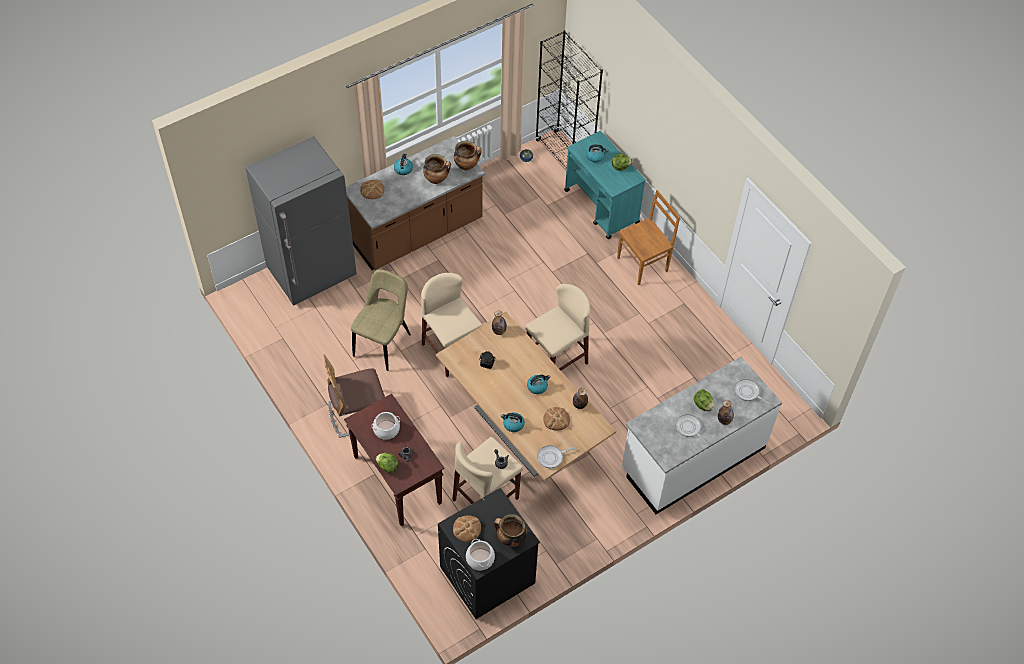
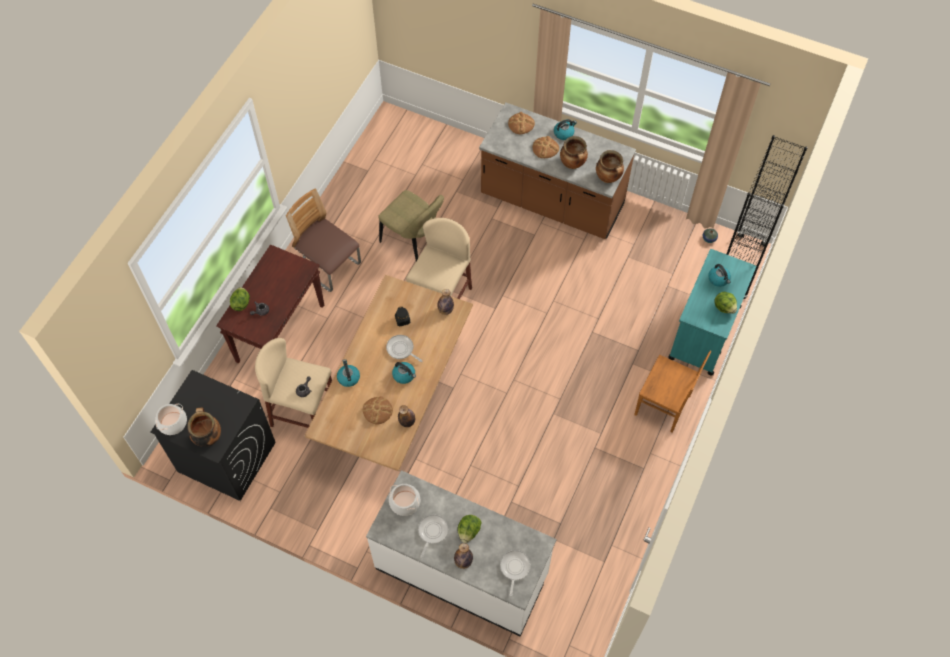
camera: 60 degrees right, 5 degrees up
grey fridge [246,137,357,305] -> none
beige chair [351,269,411,371] -> beige chair turned 45 degrees clockwise [378,190,444,261]
cooking pot [372,412,400,440] -> cooking pot moved to [389,484,420,516]
bread [453,515,481,542] -> bread moved to [533,136,559,158]
beige stool [525,284,590,371] -> none
frying pan [537,445,575,468] -> frying pan moved to [386,335,423,362]

